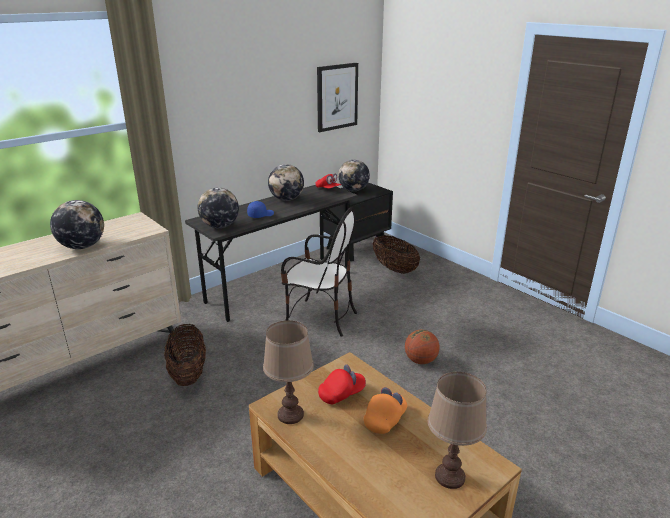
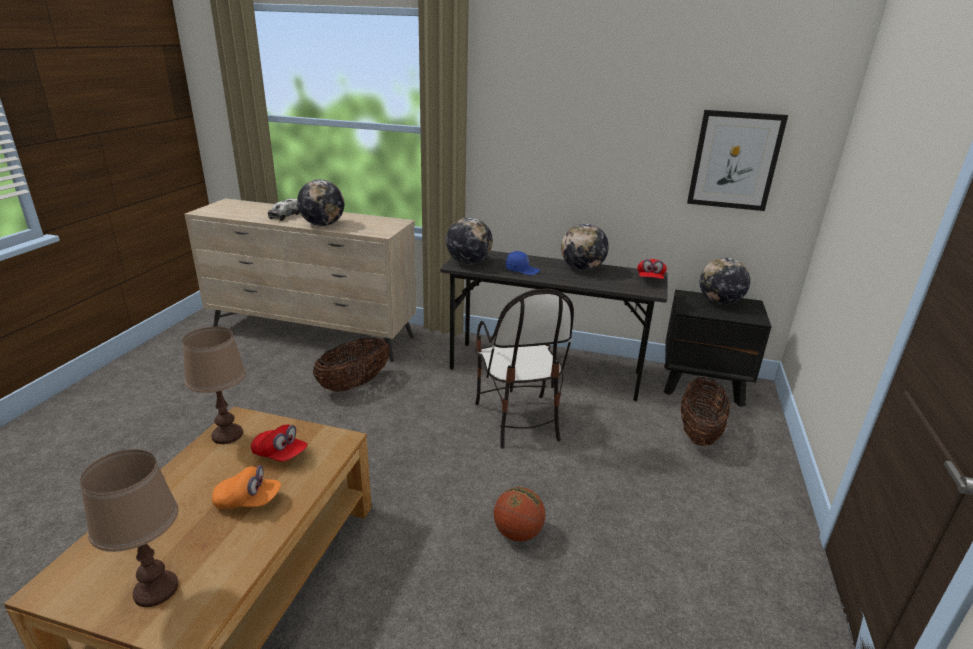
camera: 55 degrees right, 0 degrees up
none -> toy truck [268,198,300,221]

